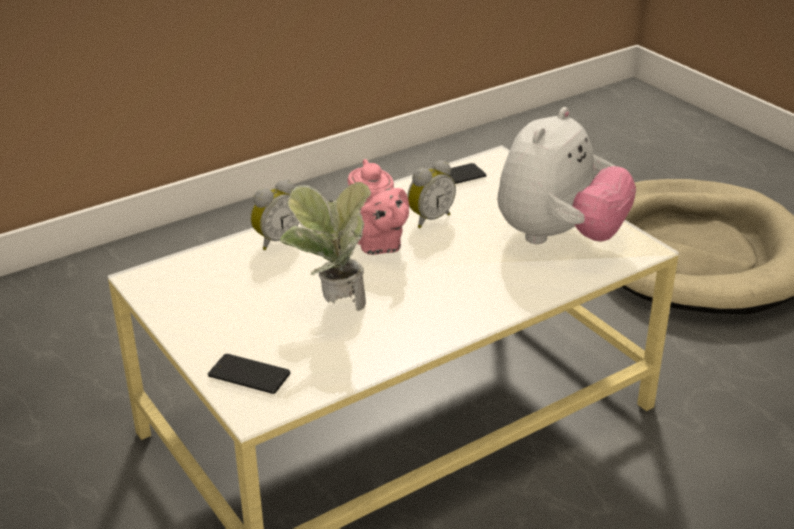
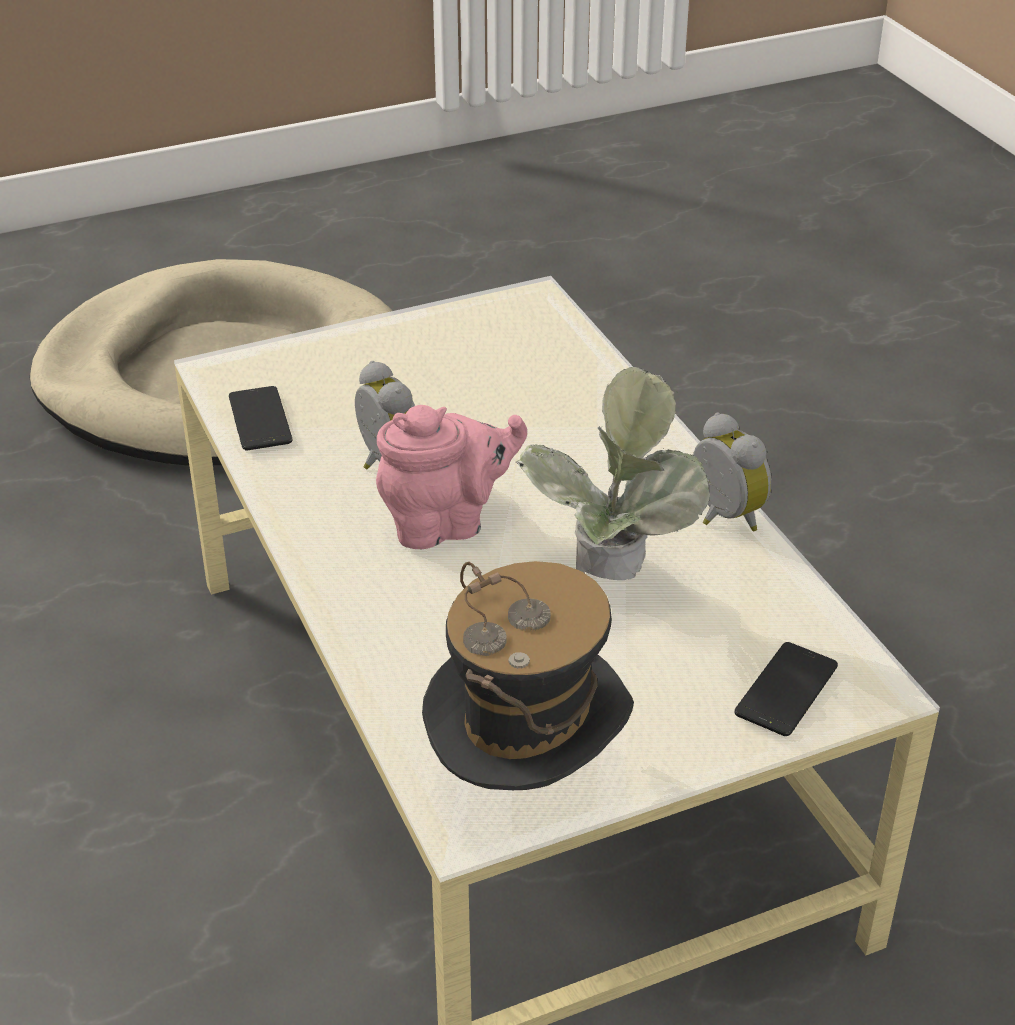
camera: 80 degrees left, 5 degrees up
alarm clock [250,180,299,250] -> alarm clock moved to [693,413,772,531]
plush toy [497,107,636,244] -> none
none -> hat [422,561,634,790]

